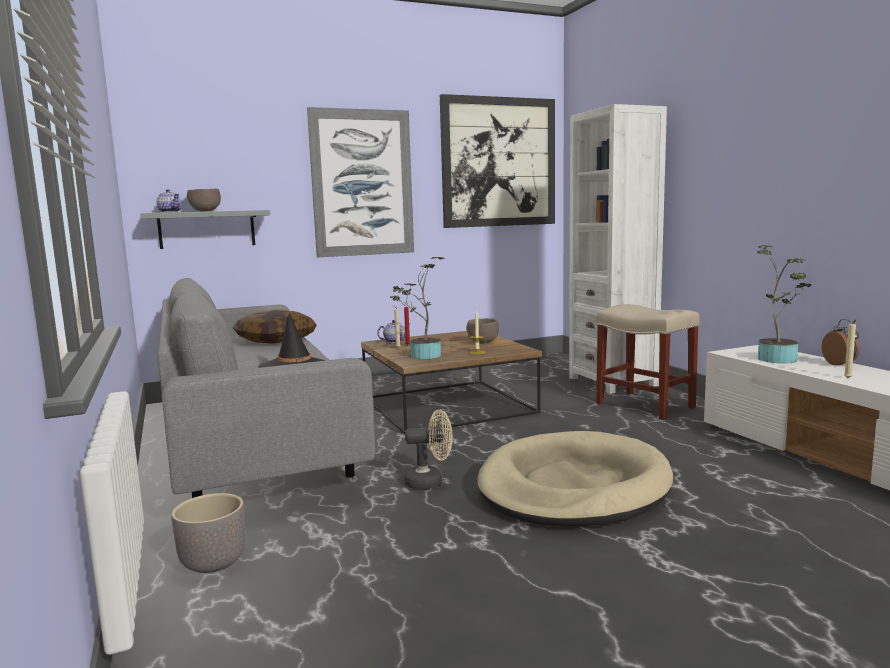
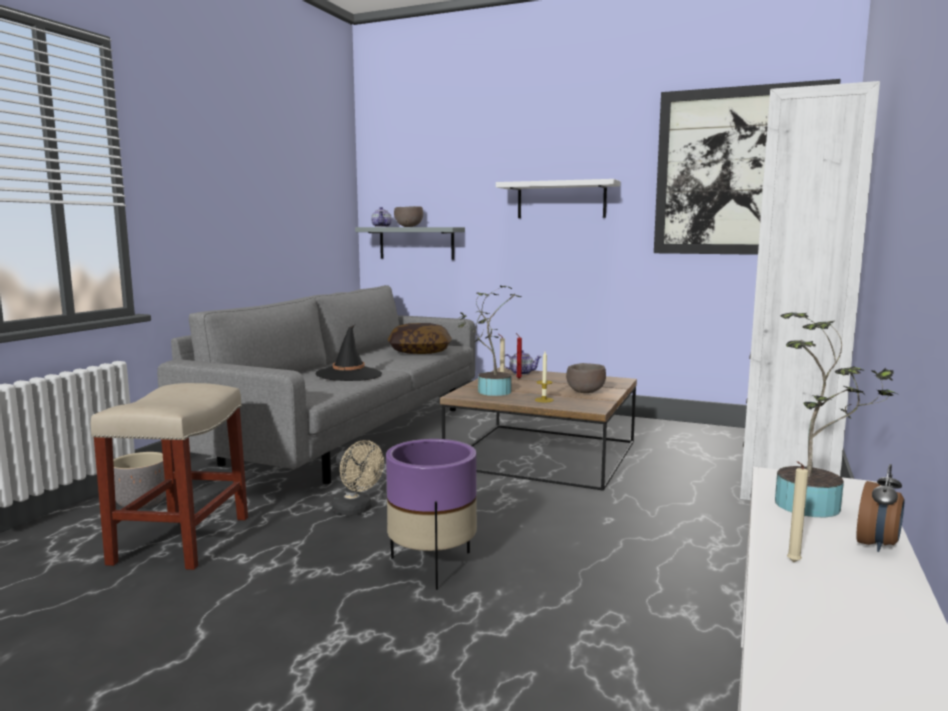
camera: 45 degrees right, 0 degrees up
picture [307,107,414,257] -> white shelf [496,179,620,218]
beige dog bed [477,431,673,526] -> purple planter [386,439,477,590]
beige stool [596,304,700,420] -> beige stool moved to [91,383,248,570]

